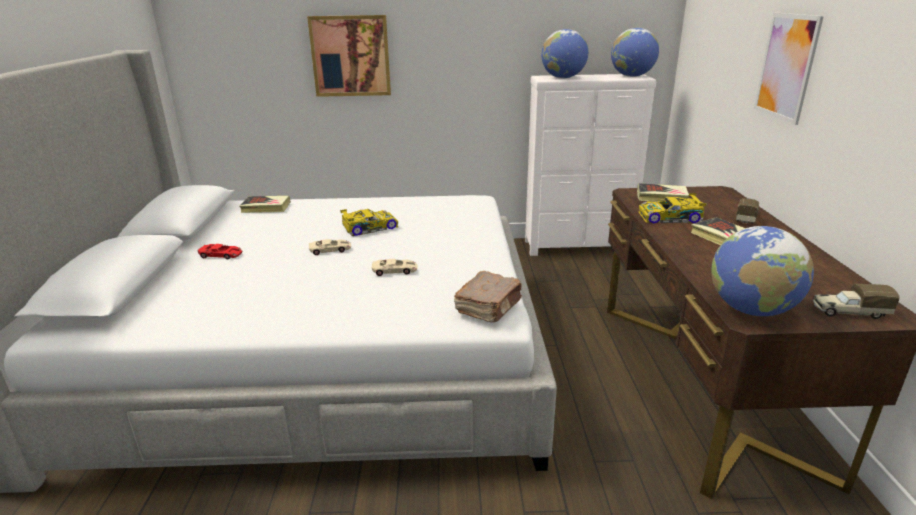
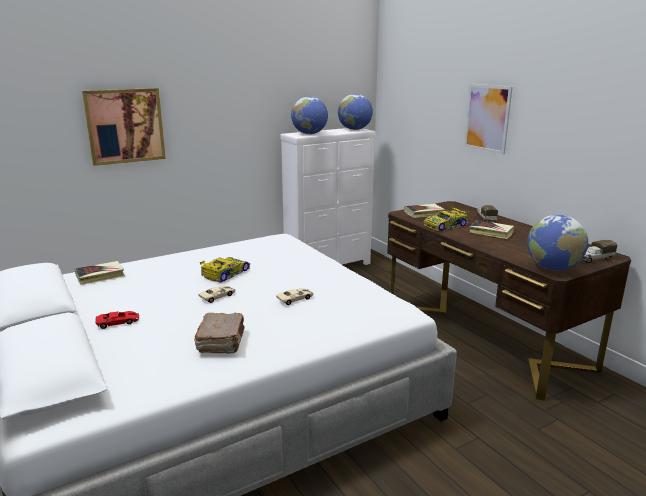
camera: 30 degrees left, 5 degrees down
brown book [454,271,522,322] -> brown book moved to [194,313,245,354]

